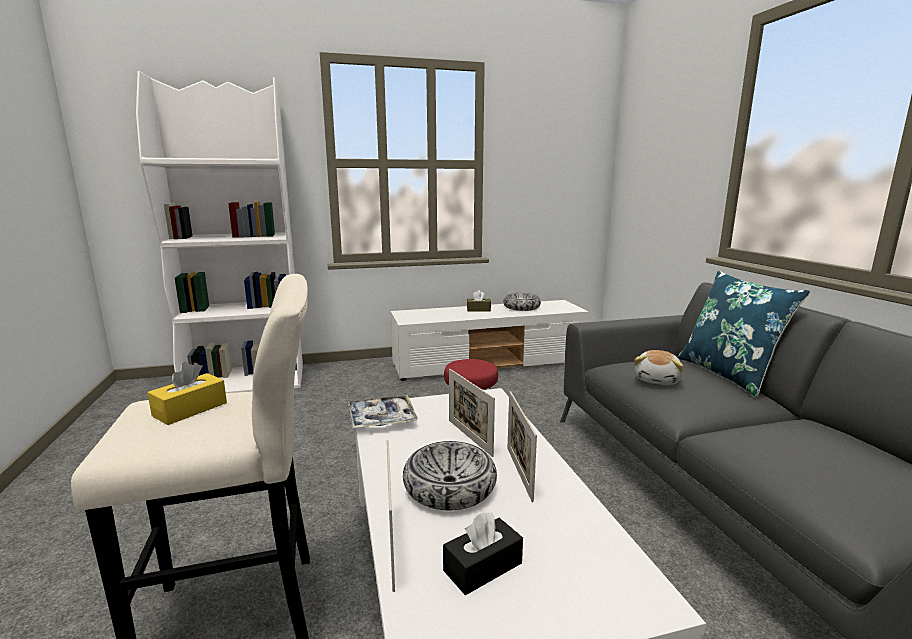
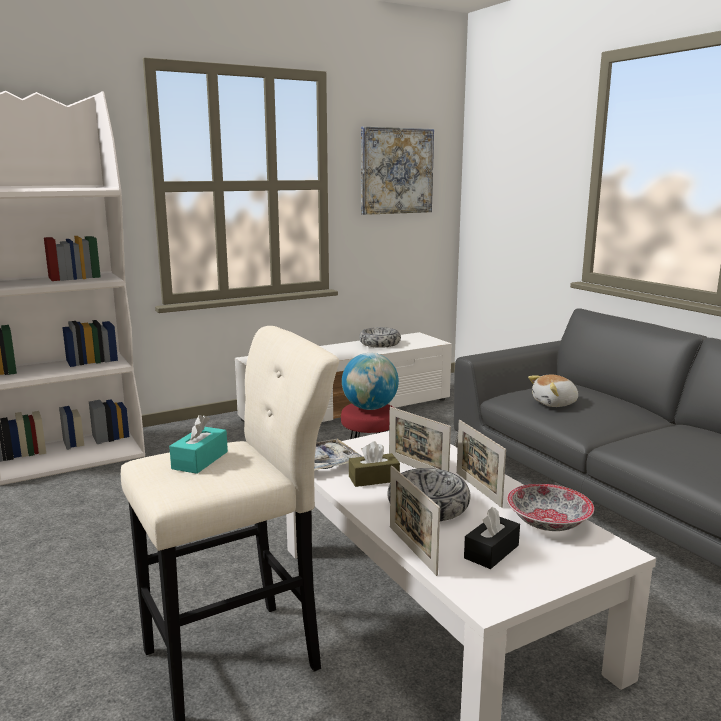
camera: 15 degrees left, 0 degrees up
yellow tissue box [147,362,227,425] -> turquoise tissue box [169,415,228,474]
brown tissue box [467,290,491,311] -> brown tissue box moved to [349,441,400,487]
plush toy [634,350,684,385] -> plush toy turned 60 degrees clockwise [528,375,579,407]
blue pillow [678,271,810,397] -> none
none -> globe [342,353,399,410]
none -> picture [361,127,434,215]
none -> bowl [507,484,594,531]

